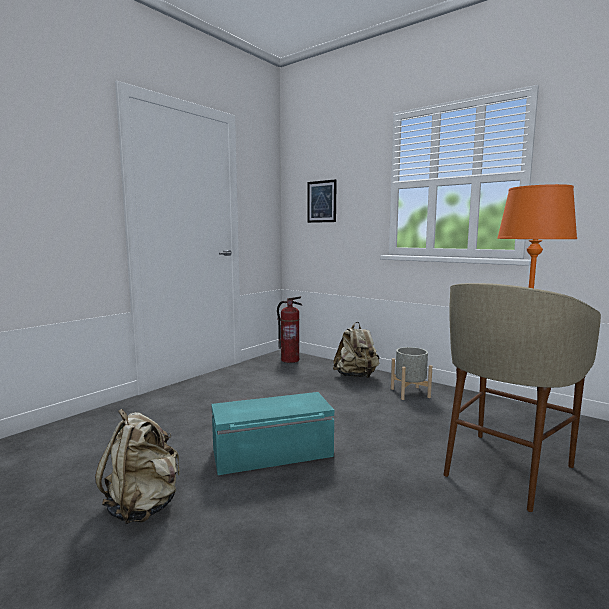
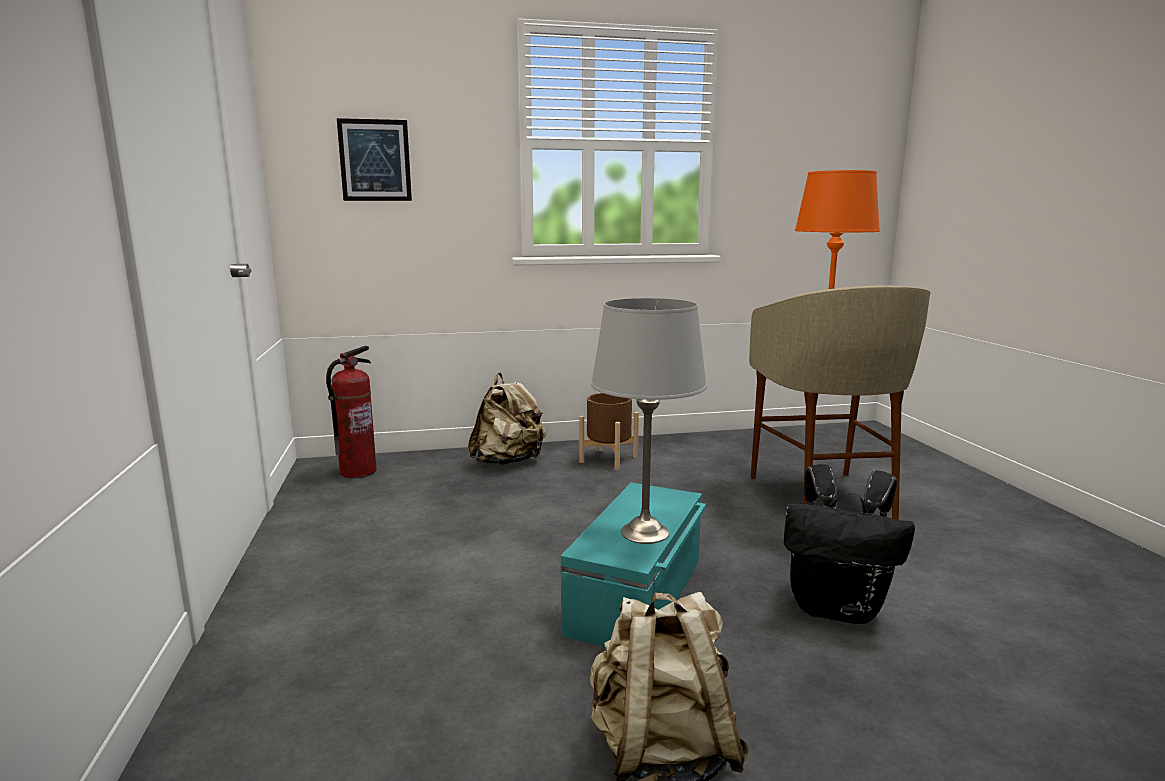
camera: 50 degrees left, 5 degrees up
grey planter [391,347,432,400] -> brown planter [579,393,639,470]
none -> grey table lamp [591,298,707,544]
none -> black backpack [784,464,915,624]

